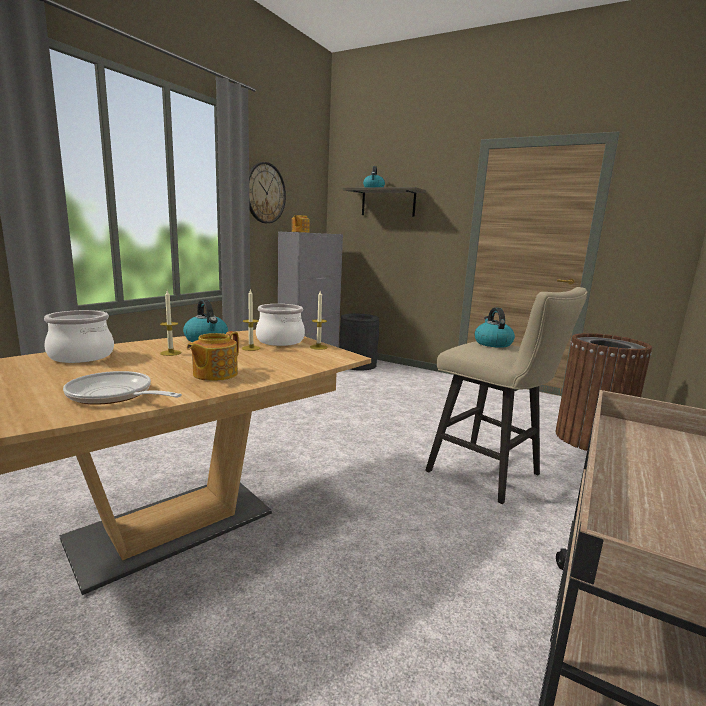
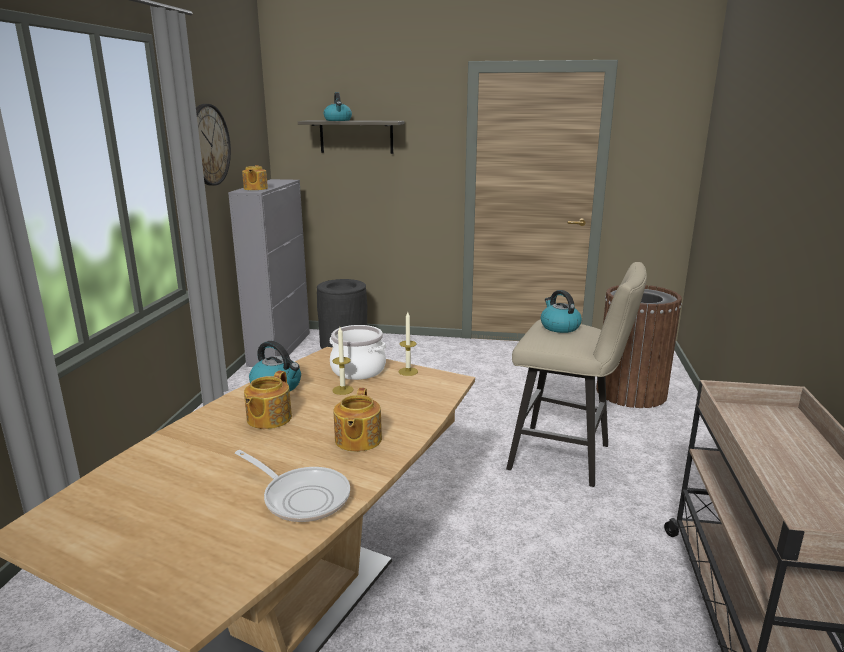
camera: 20 degrees left, 5 degrees up
cooking pot [44,310,114,363] -> none
frying pan [63,371,182,405] -> frying pan turned 150 degrees counterclockwise [235,450,350,522]
candle [160,290,181,356] -> teapot [244,371,292,429]

